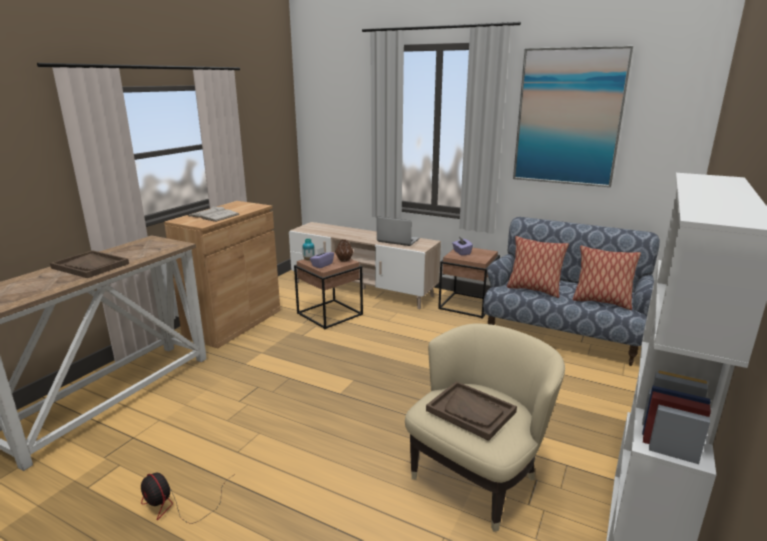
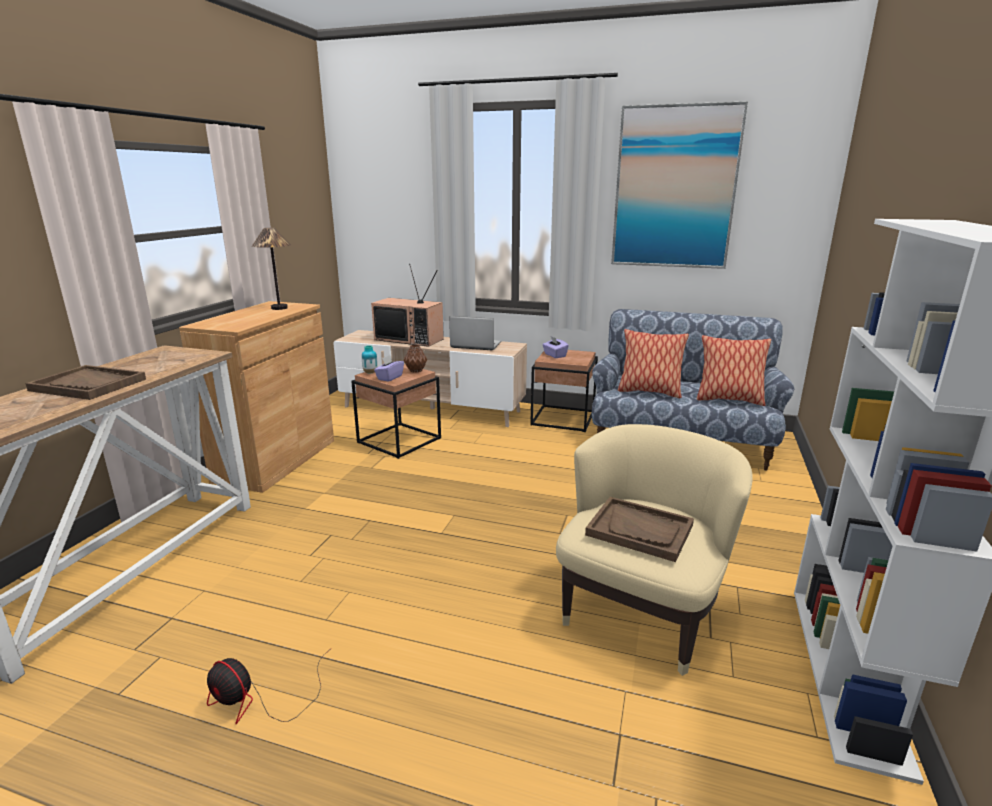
camera: 10 degrees left, 0 degrees up
white book [188,206,240,222] -> none
none -> table lamp [252,228,290,310]
none -> television [371,264,444,347]

